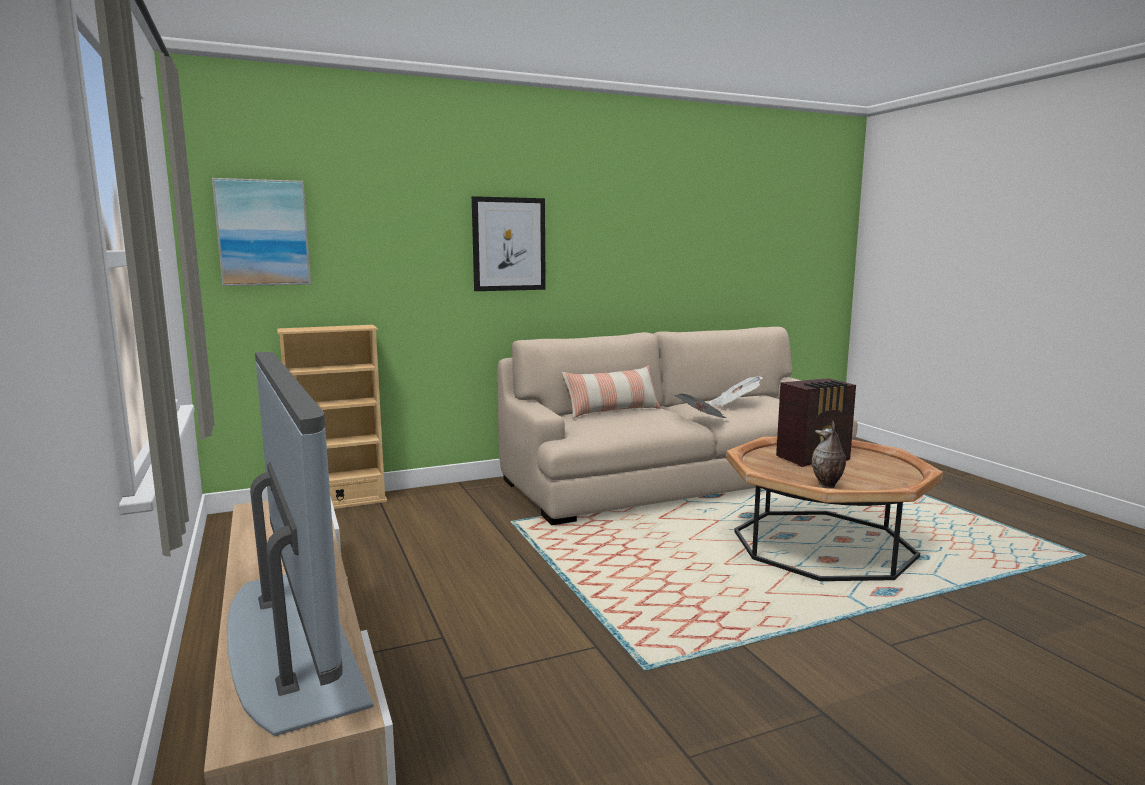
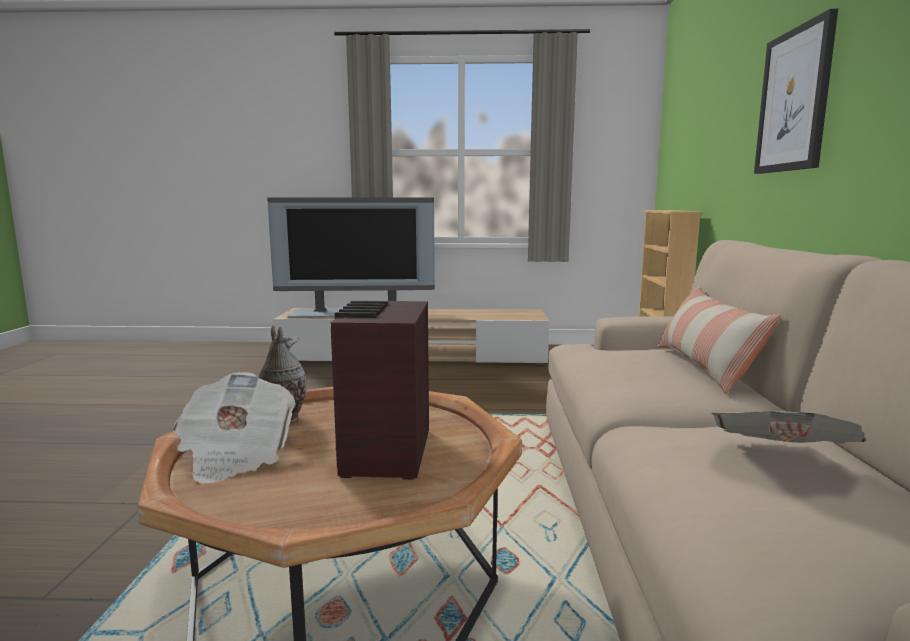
camera: 115 degrees right, 0 degrees up
picture [212,178,311,286] -> none
newspaper [674,394,727,418] -> newspaper moved to [174,372,296,484]

